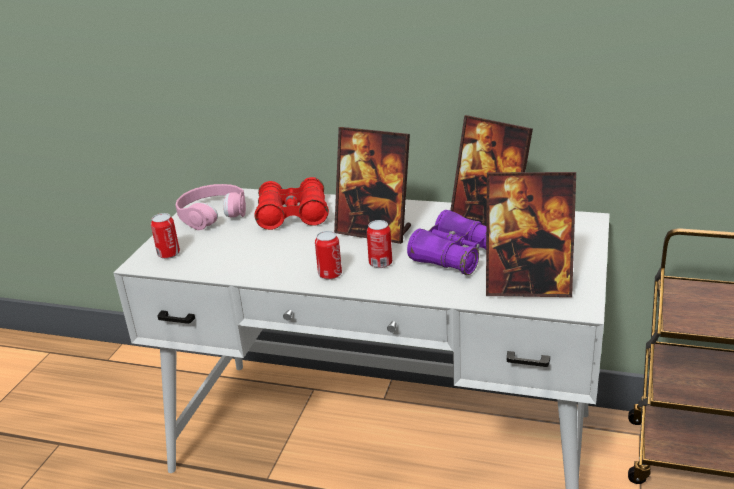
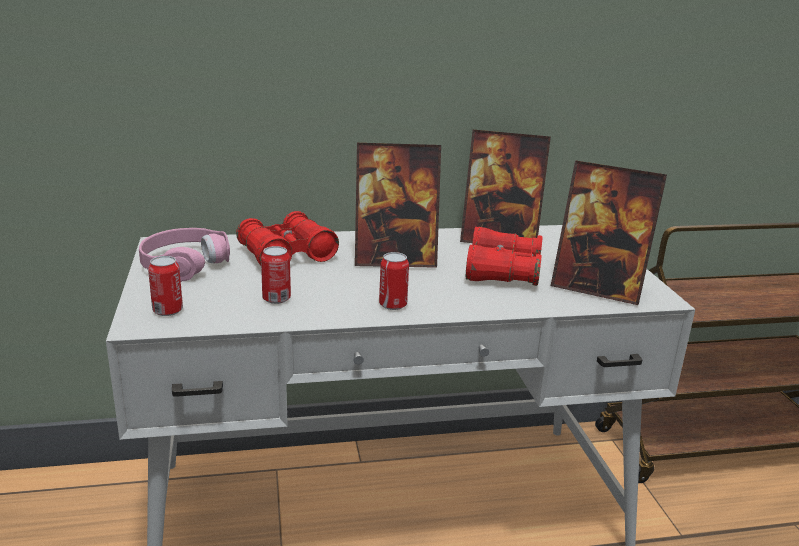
camera: 30 degrees left, 5 degrees down
can [367,220,392,268] -> can moved to [261,246,291,304]
purple binoculars [407,210,486,275] -> red binoculars [466,227,543,286]
picture frame [486,172,576,297] -> picture frame turned 45 degrees clockwise [551,161,667,305]

